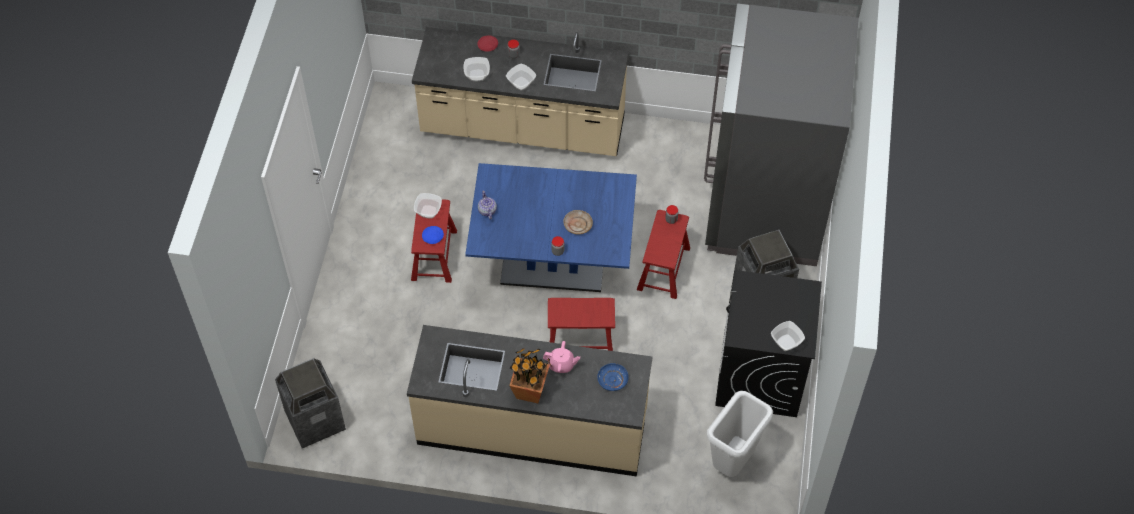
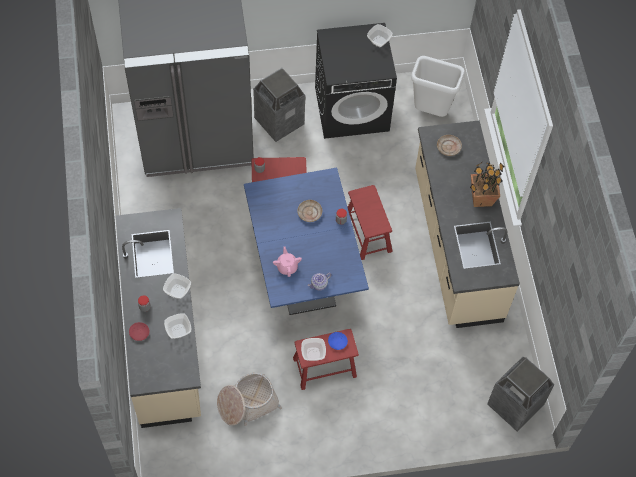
camera: 110 degrees left, 5 degrees up
pink teapot [543,341,580,373] -> pink teapot moved to [273,246,302,277]
blue plate [597,363,629,391] -> beige plate [437,135,462,156]
none -> basket [217,373,282,426]

